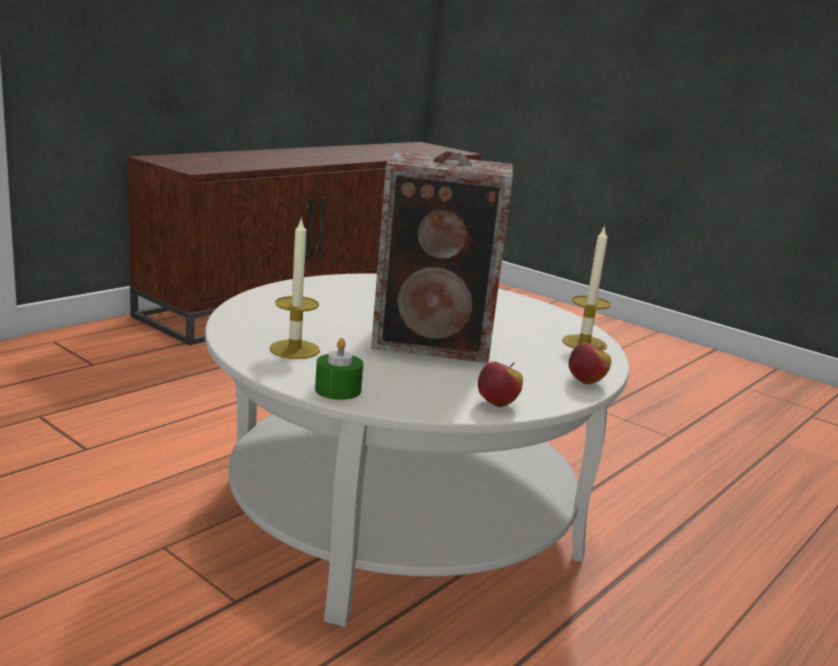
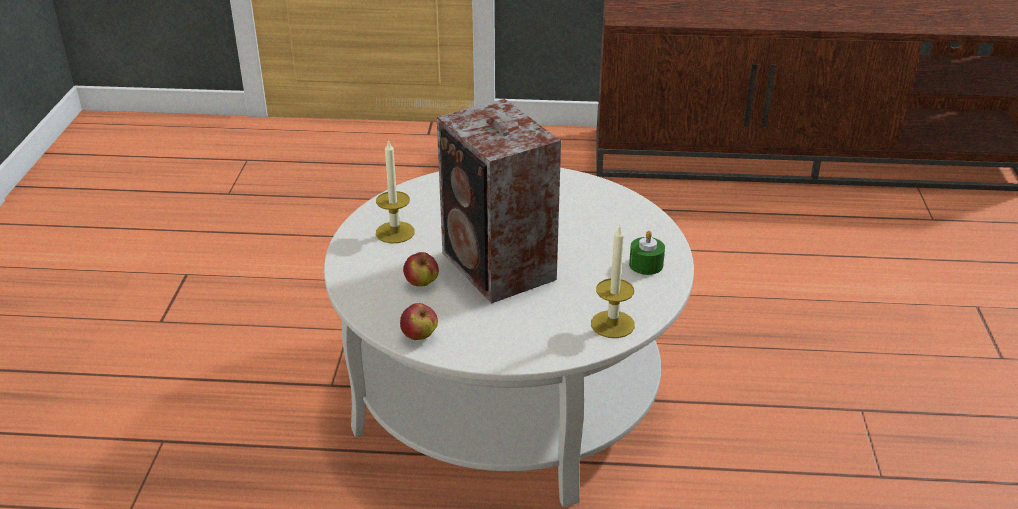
camera: 55 degrees right, 15 degrees up
green candle [315,338,363,400] -> green candle moved to [629,231,665,275]
apple [569,343,611,384] -> apple moved to [403,252,439,287]

